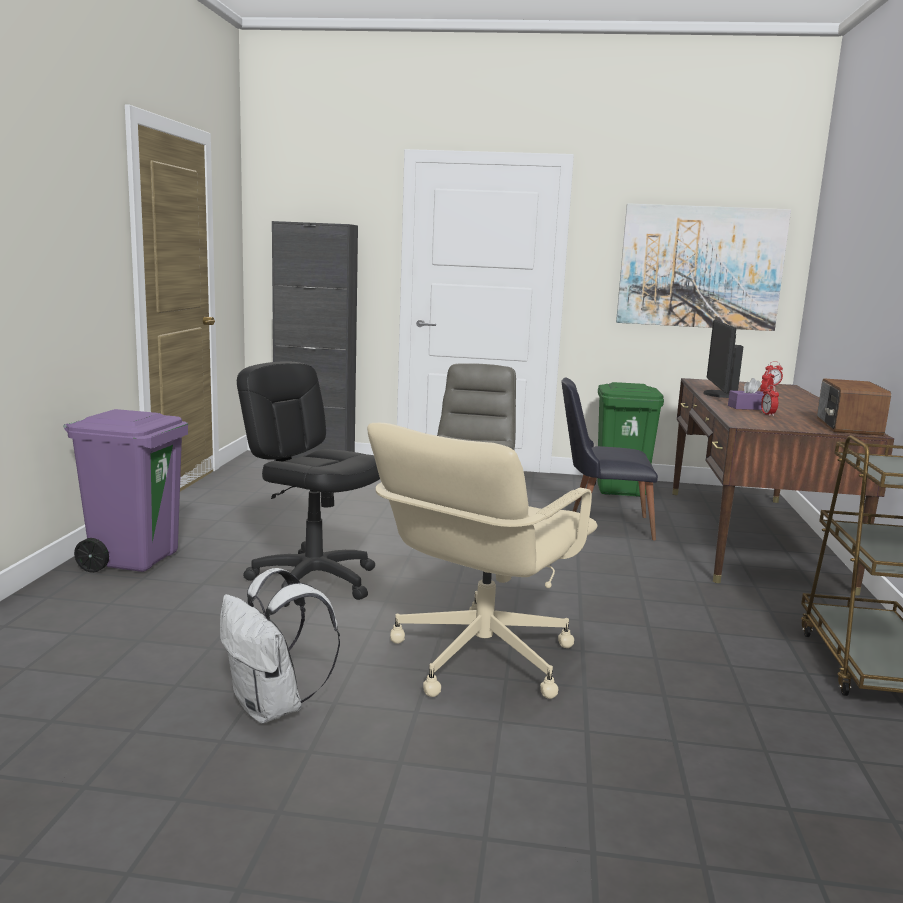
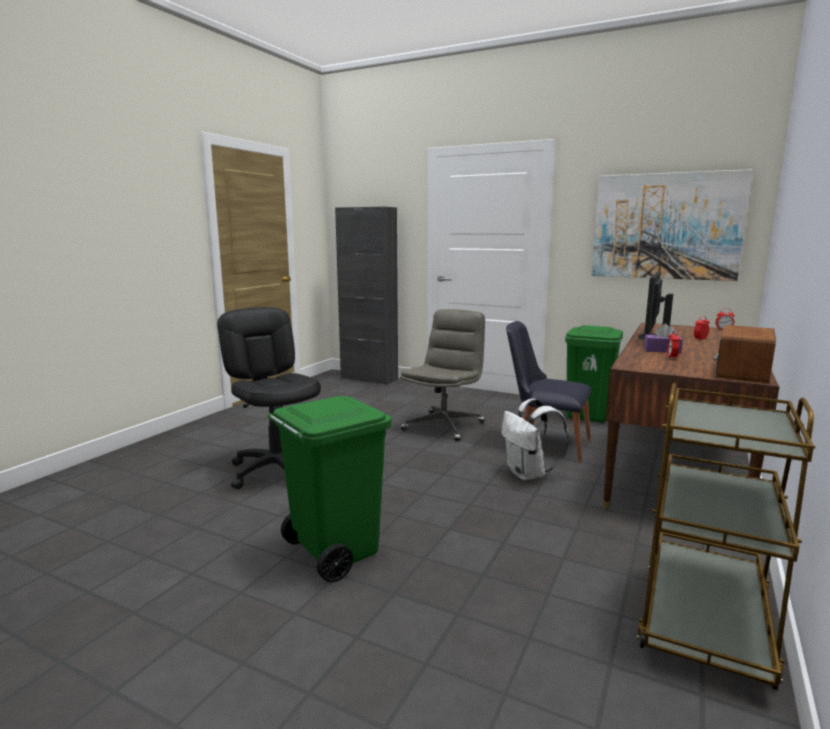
camera: 20 degrees right, 0 degrees up
purple trash can [63,409,188,573] -> none
white backpack [220,568,340,724] -> white backpack moved to [501,398,569,481]
beige office chair [367,423,598,699] -> green trash can [268,396,392,582]

